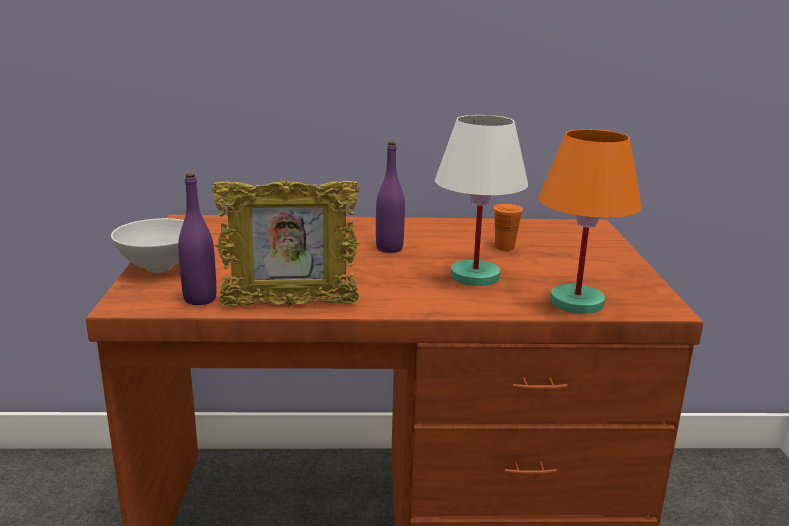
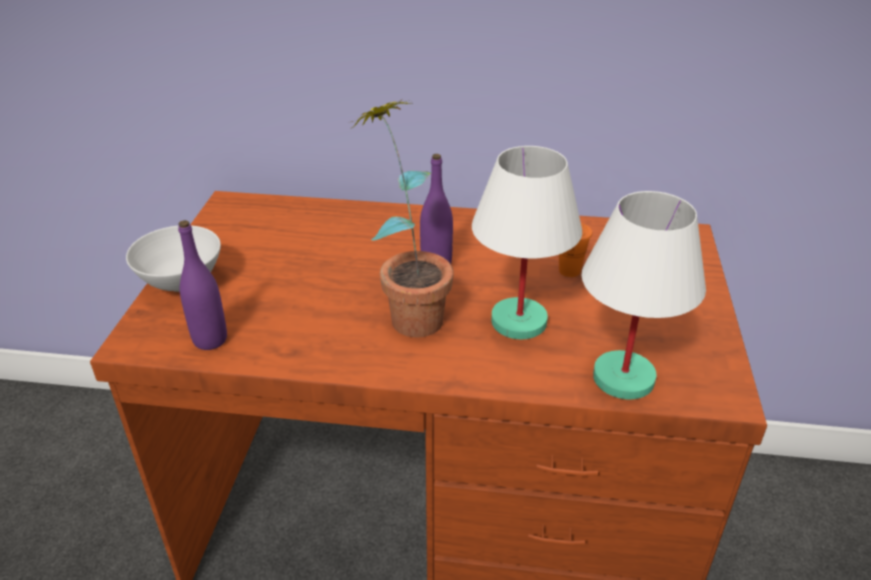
camera: 10 degrees right, 15 degrees up
picture frame [212,180,360,307] -> none
orange table lamp [538,129,642,314] -> white table lamp [582,191,706,399]
none -> potted plant [348,101,454,337]

